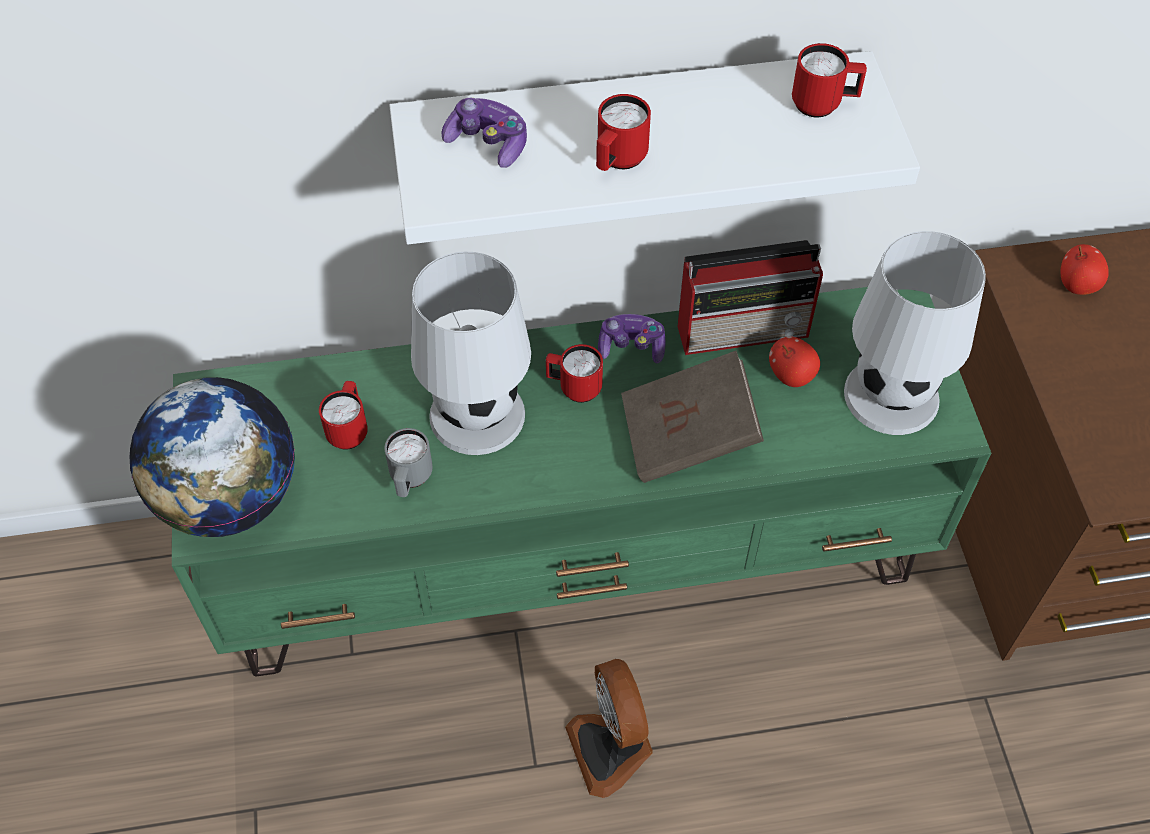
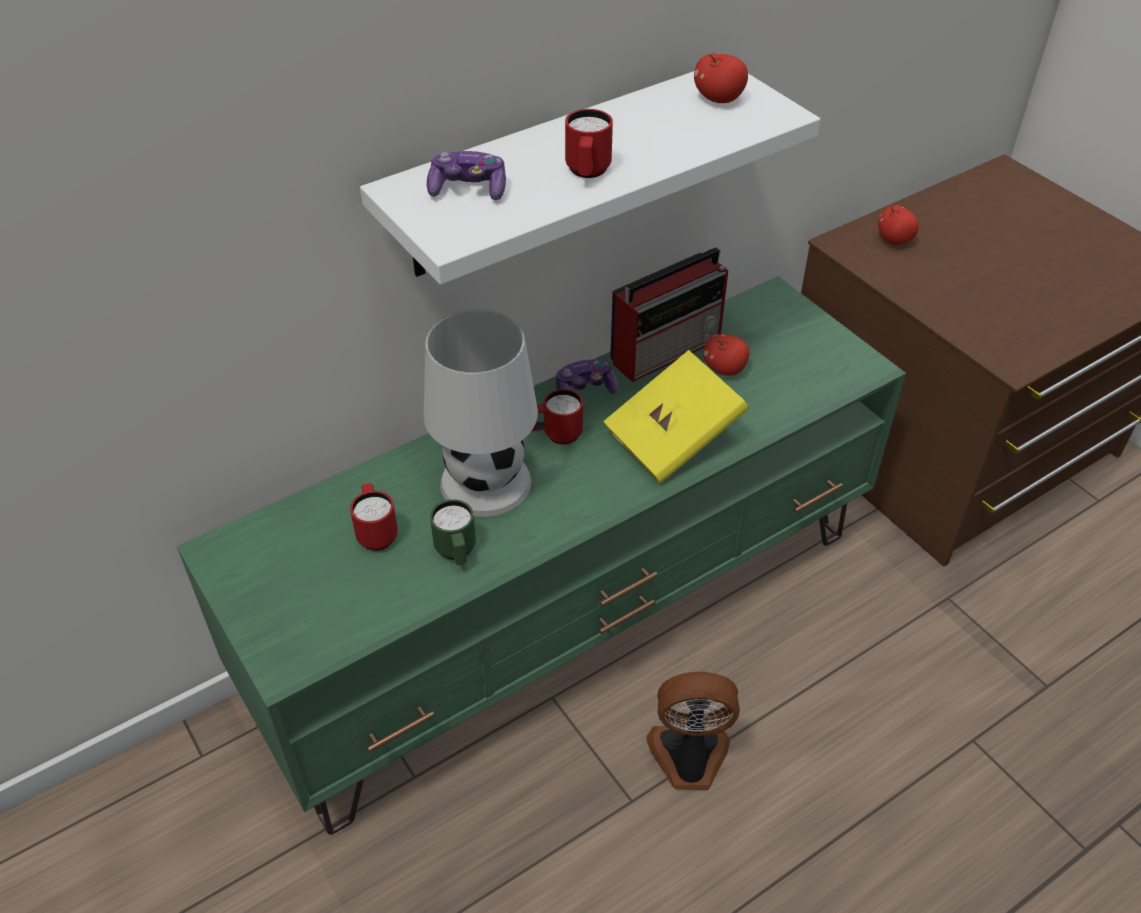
camera: 25 degrees left, 10 degrees down
globe [130,377,295,537] -> none
grey mug [384,428,433,497] -> green mug [430,499,476,565]
fan [565,659,653,798] -> fan turned 135 degrees clockwise [646,672,740,790]
brown book [621,351,764,483] -> yellow book [603,350,749,484]
red mug [792,43,867,117] -> apple [694,53,748,103]
white table lamp [844,231,986,435] -> none

